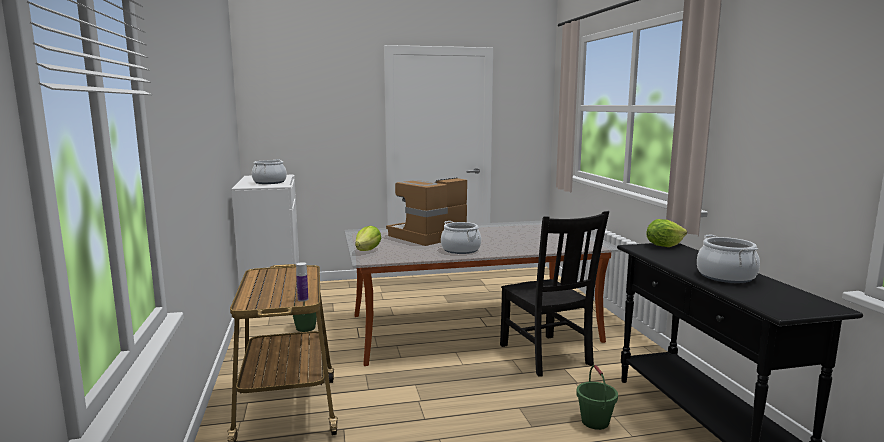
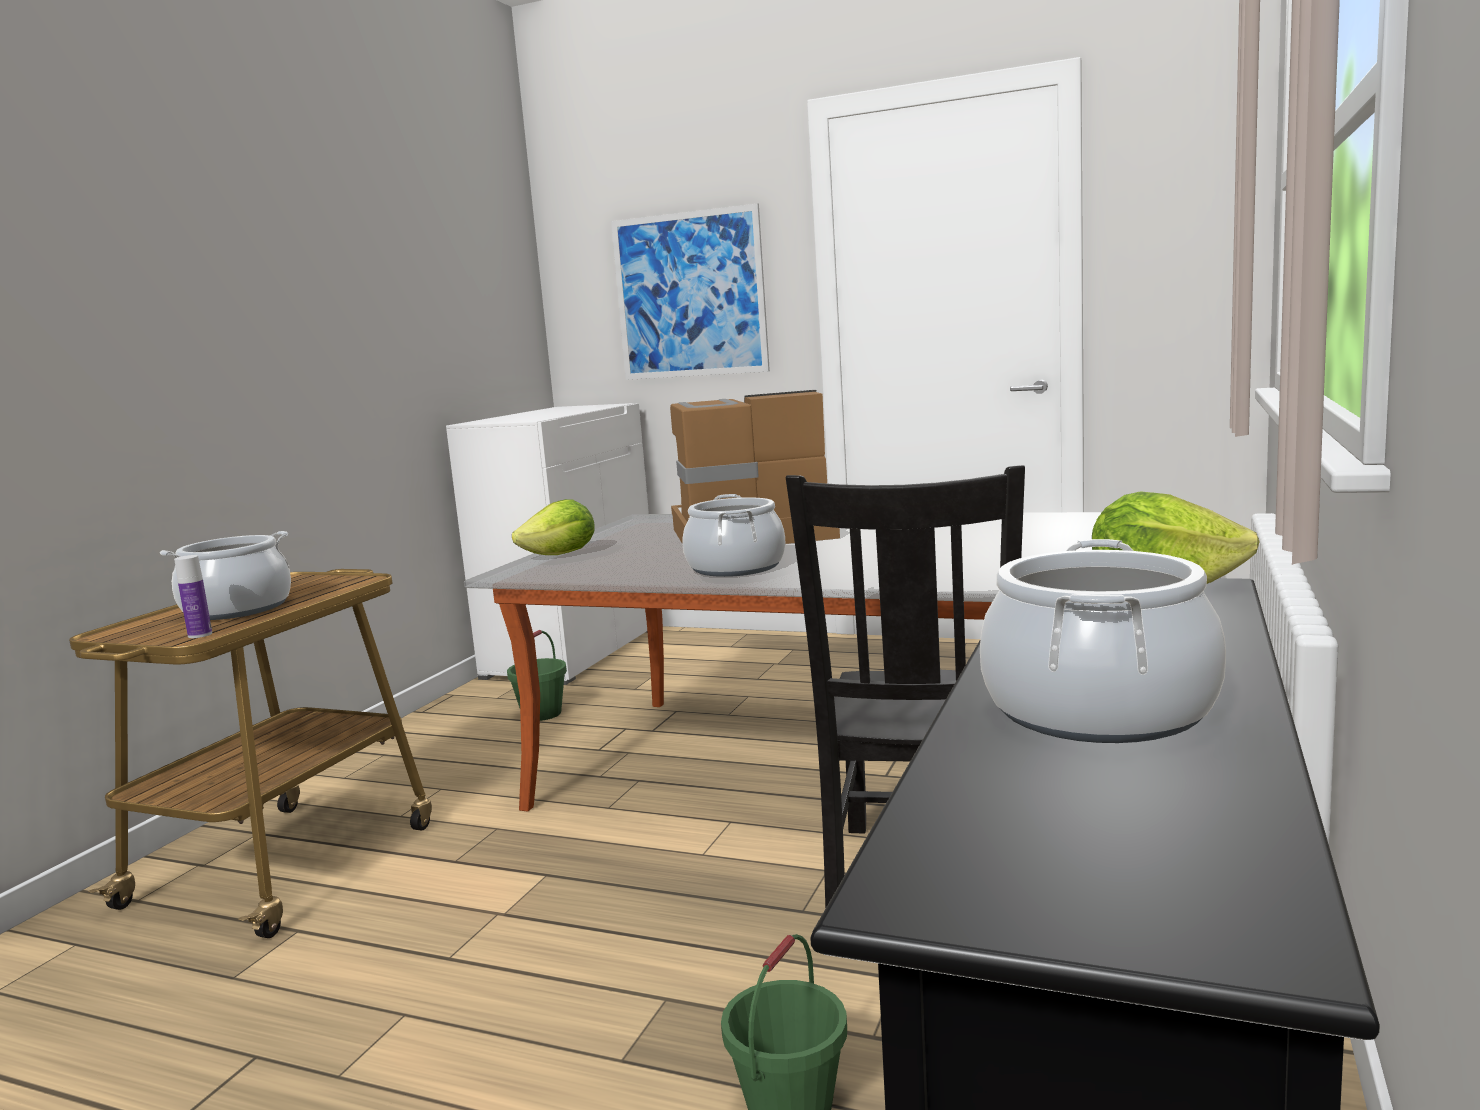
camera: 35 degrees right, 0 degrees up
cooking pot [252,159,287,184] -> cooking pot moved to [160,531,291,620]
none -> picture [611,203,770,380]

